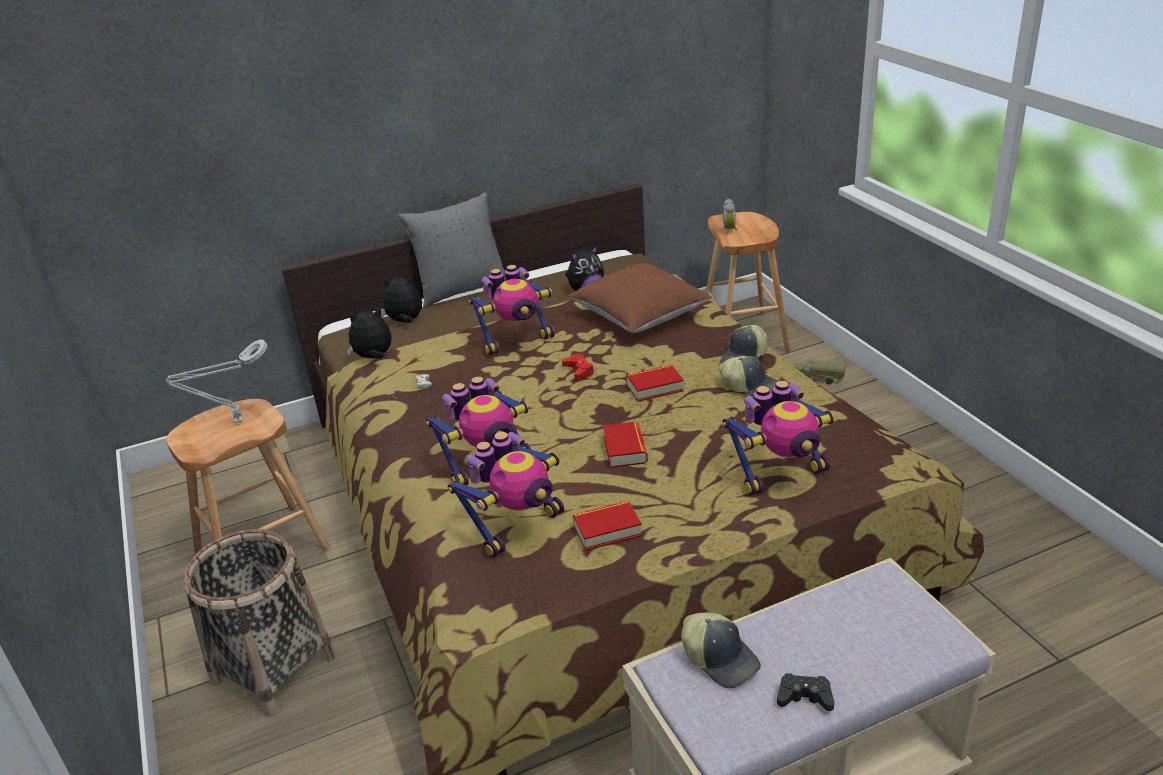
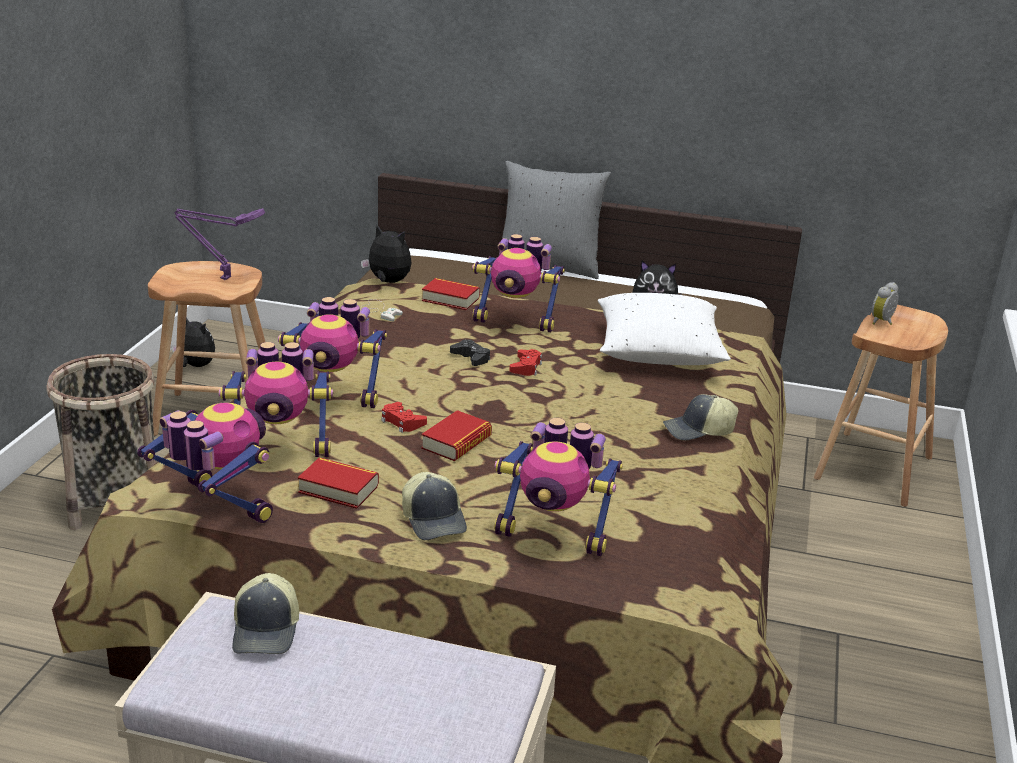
camera: 35 degrees right, 5 degrees down
grey table lamp [166,339,267,423] -> purple table lamp [174,208,265,280]
plush toy [381,275,422,323] -> plush toy moved to [172,317,215,367]
brown pillow [568,263,712,333] -> white pillow [598,293,731,365]
book [626,365,684,402] -> book moved to [422,278,480,310]
cap [719,356,777,396] -> cap moved to [402,472,467,540]
black game controller [777,673,834,711] -> black game controller moved to [450,339,490,366]
toy truck [793,360,846,384] -> none
none -> toy robot [137,403,273,523]
none -> red game controller [381,402,427,433]

